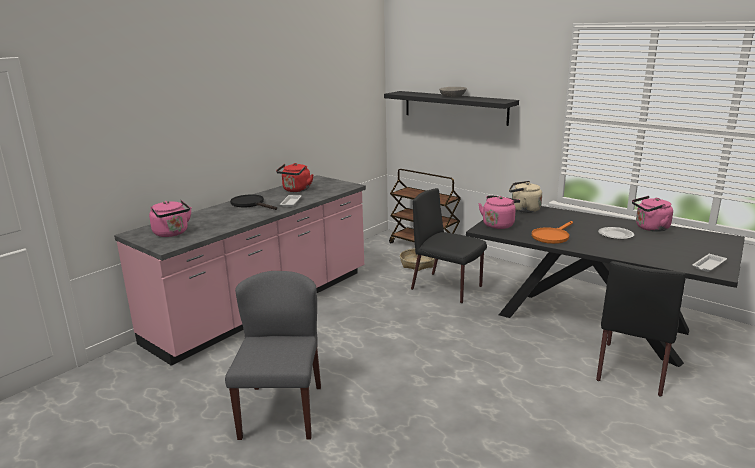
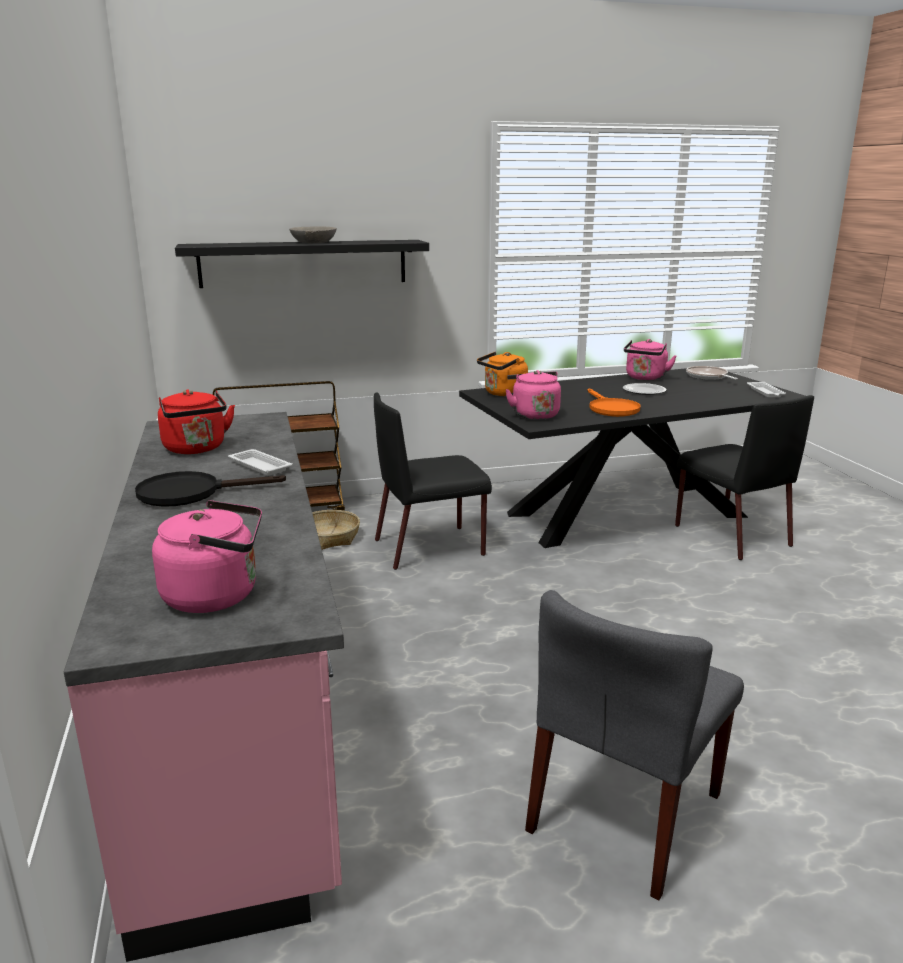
camera: 55 degrees left, 0 degrees up
grey chair [225,271,321,440] -> grey chair turned 90 degrees counterclockwise [525,590,744,901]
beige kettle [509,181,542,213] -> orange kettle [477,352,528,397]
none -> frying pan [686,366,738,380]

